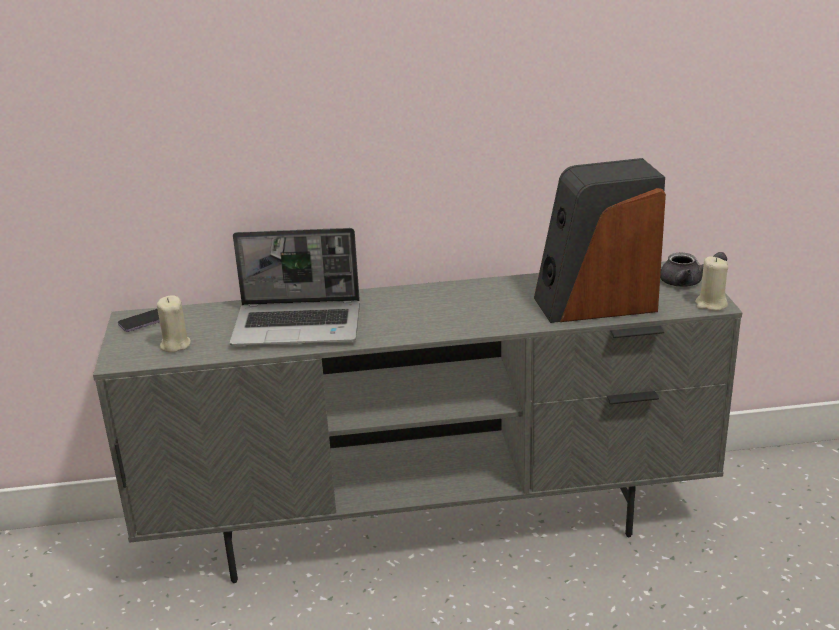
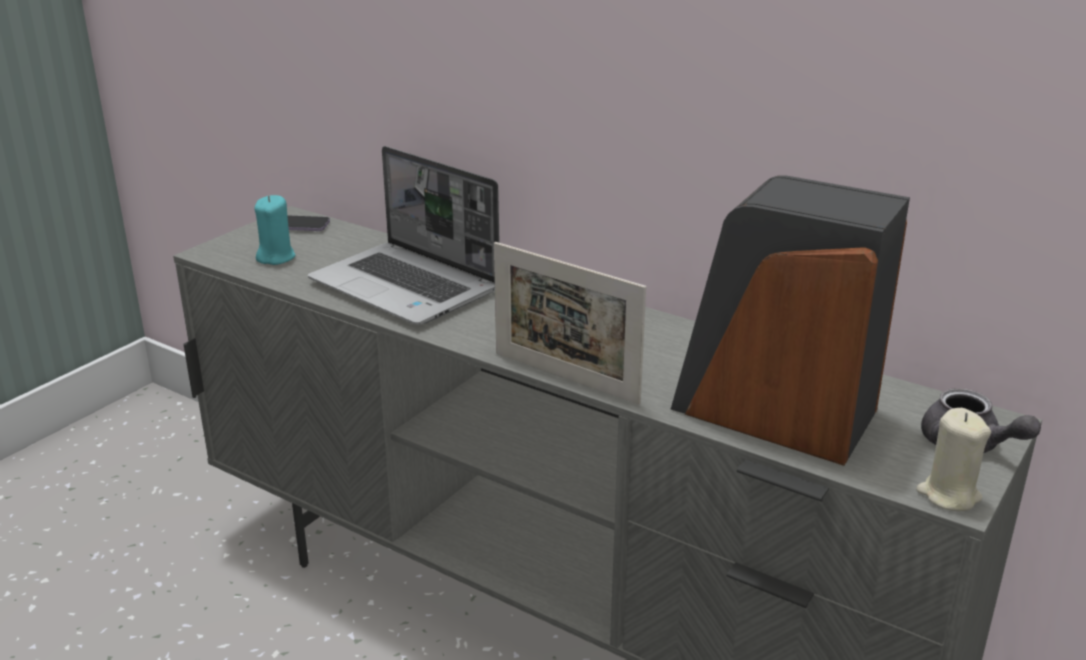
camera: 40 degrees right, 0 degrees up
beige candle [157,295,191,352] -> turquoise candle [254,195,296,265]
none -> picture frame [494,242,646,405]

